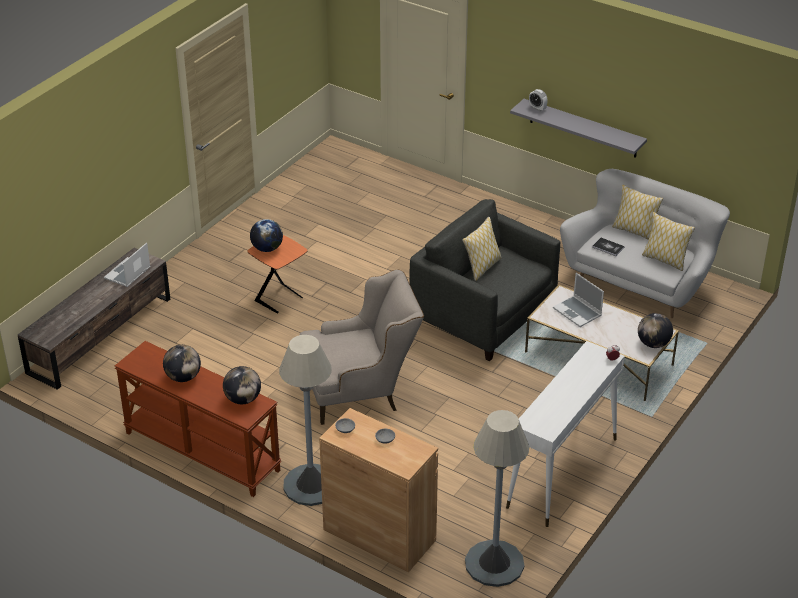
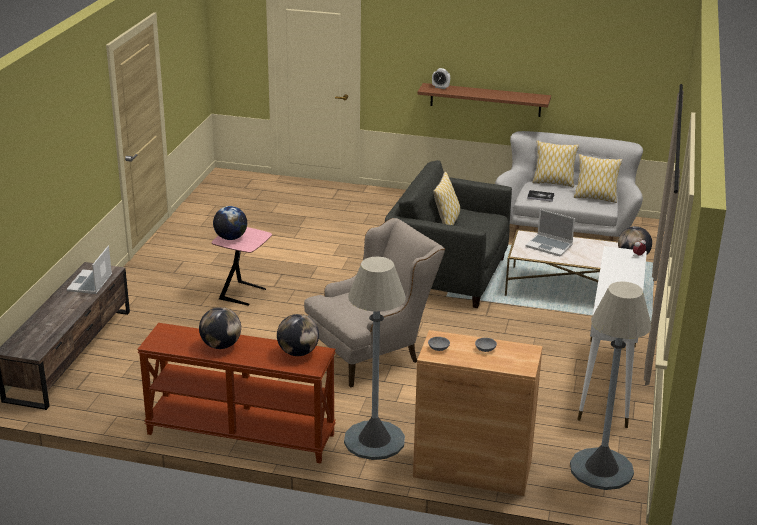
camera: 20 degrees left, 10 degrees down
orange side table [247,235,307,314] -> pink side table [212,227,272,306]
grey shelf [510,99,647,158] -> brown shelf [417,83,551,117]

